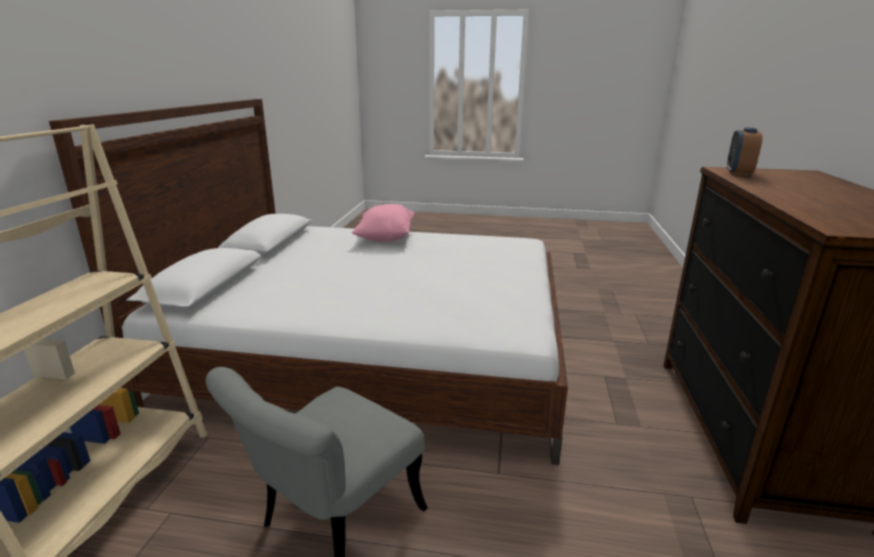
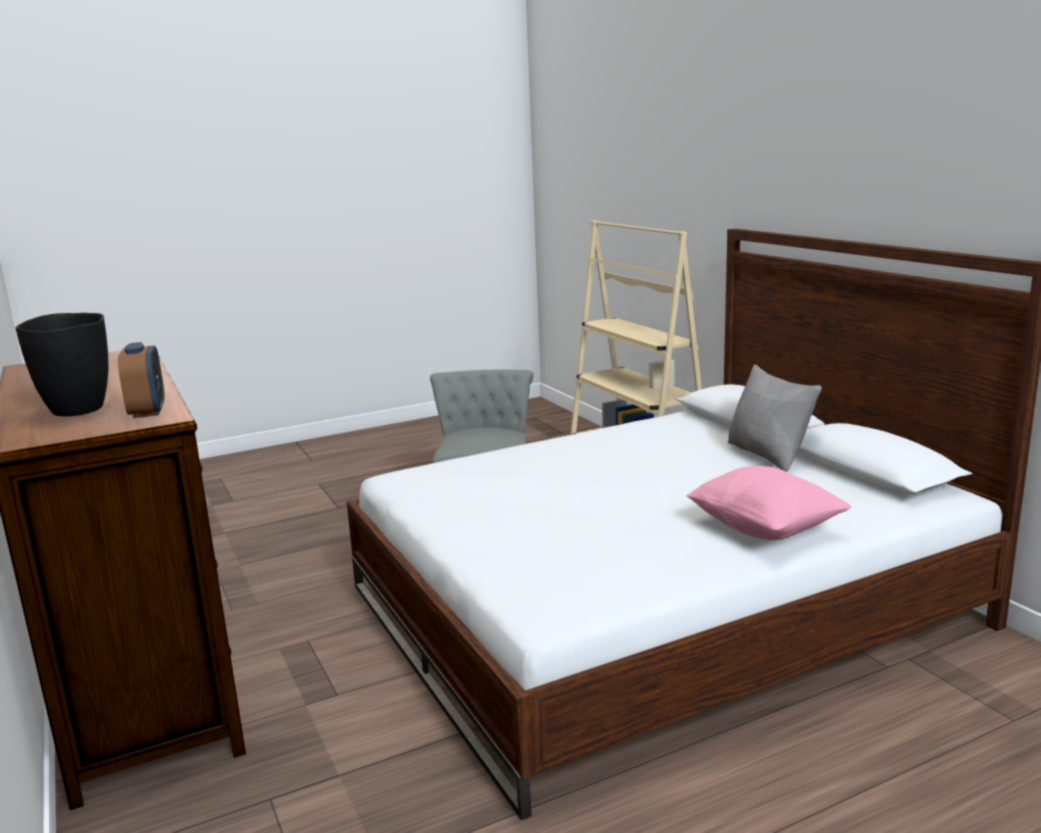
camera: 145 degrees right, 5 degrees down
none -> black vase [15,313,109,417]
none -> grey pillow [728,365,822,472]

